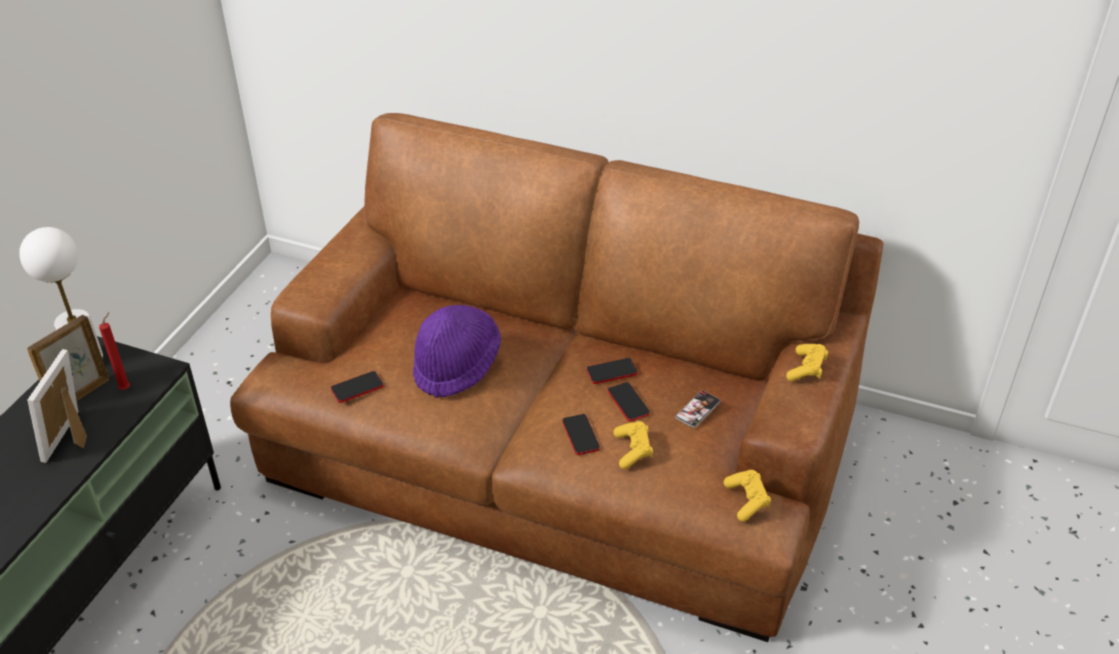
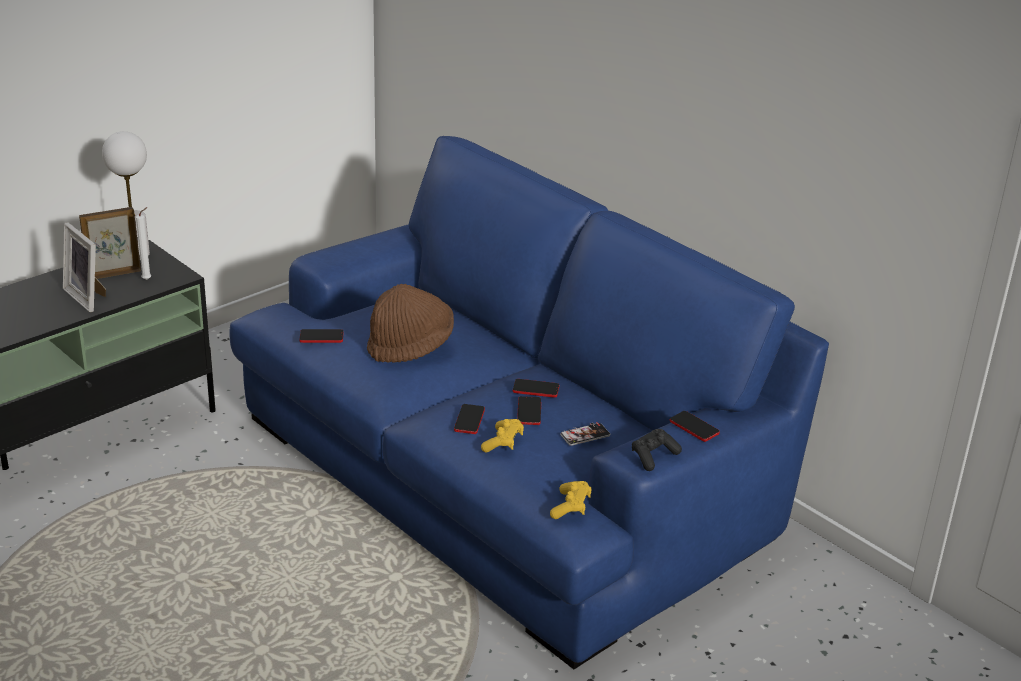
camera: 25 degrees right, 10 degrees down
picture frame [27,349,87,463] -> picture frame turned 75 degrees counterclockwise [63,222,106,312]
red candle [99,312,130,390] -> white candle [136,207,151,280]
brown sofa [230,113,884,642] -> blue sofa [229,136,829,669]
purple hat [413,305,501,398] -> brown hat [367,284,454,363]
yellow game controller [786,344,828,382] -> phone [670,411,720,442]
none -> black game controller [632,429,682,471]

